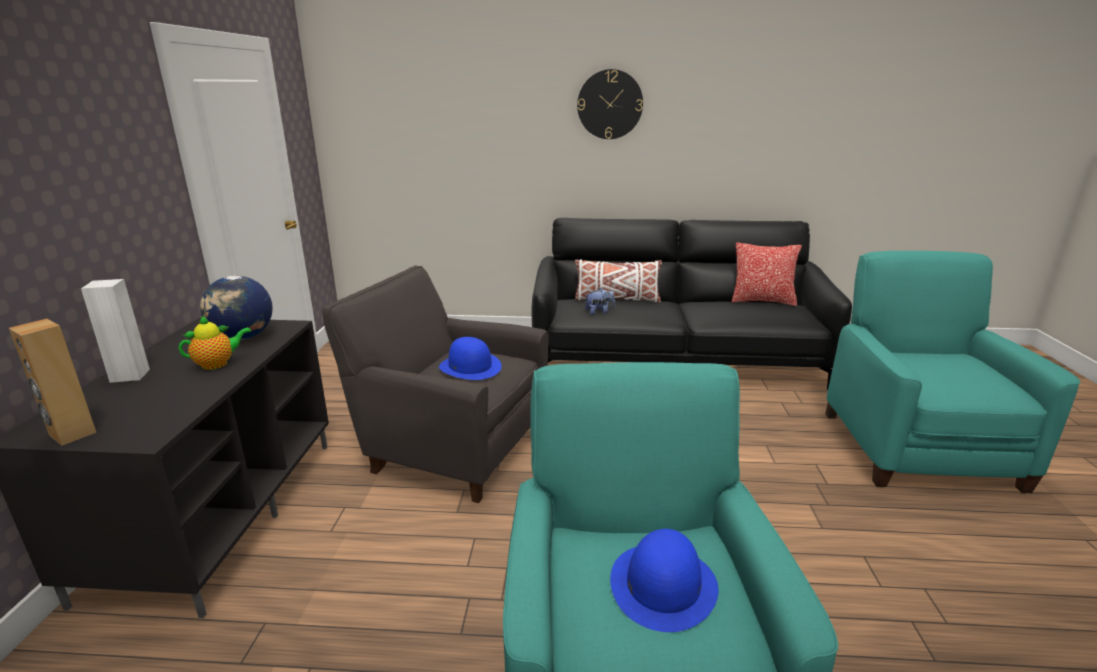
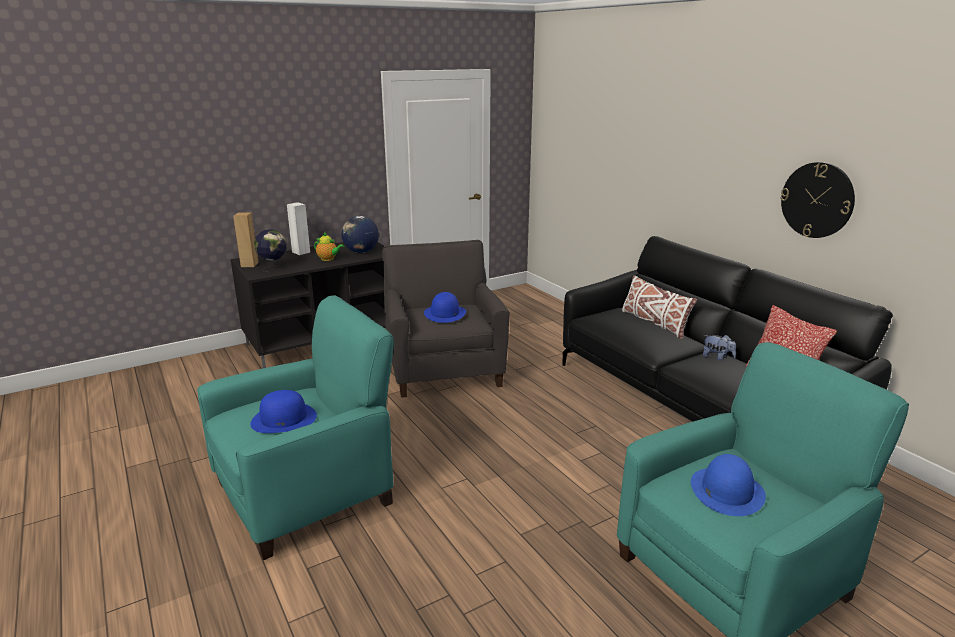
camera: 55 degrees right, 0 degrees up
wall clock [577,69,643,139] -> wall clock moved to [780,162,855,238]
plush toy [585,288,615,315] -> plush toy moved to [703,335,736,361]
none -> globe [254,229,287,272]
none -> blue hat [691,454,766,516]

